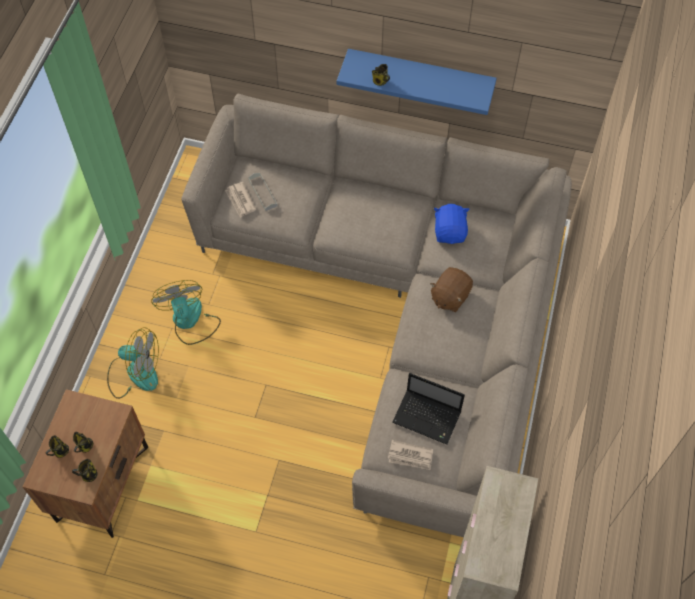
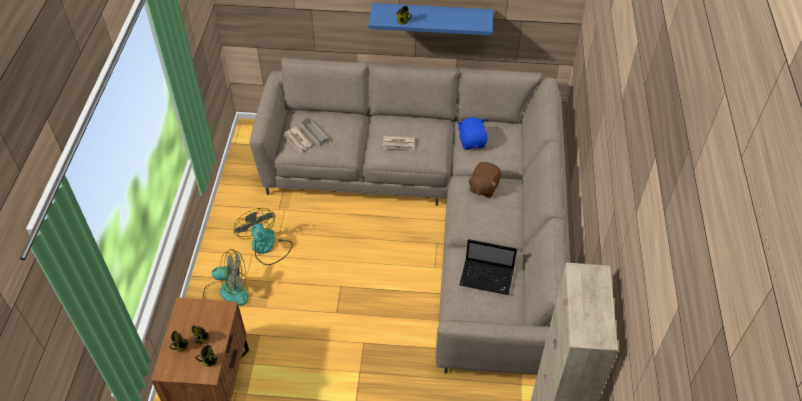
camera: 10 degrees left, 10 degrees down
newspaper [388,440,433,470] -> newspaper moved to [383,135,414,150]

